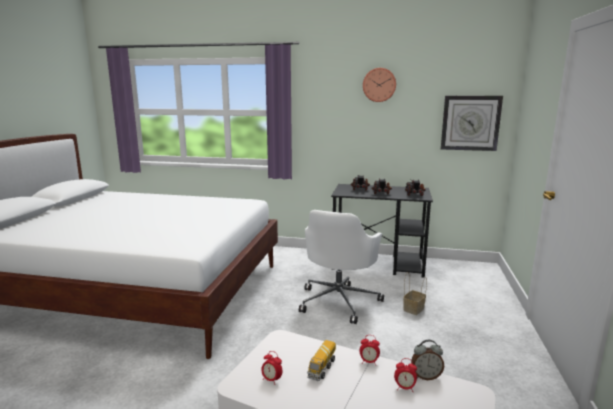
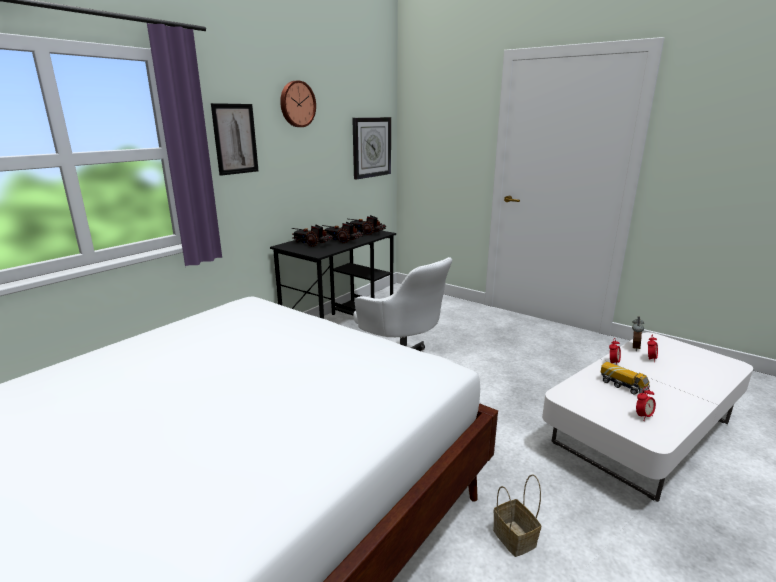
camera: 65 degrees left, 5 degrees up
basket [403,272,427,315] -> basket moved to [493,474,541,557]
none -> picture [211,103,258,176]

